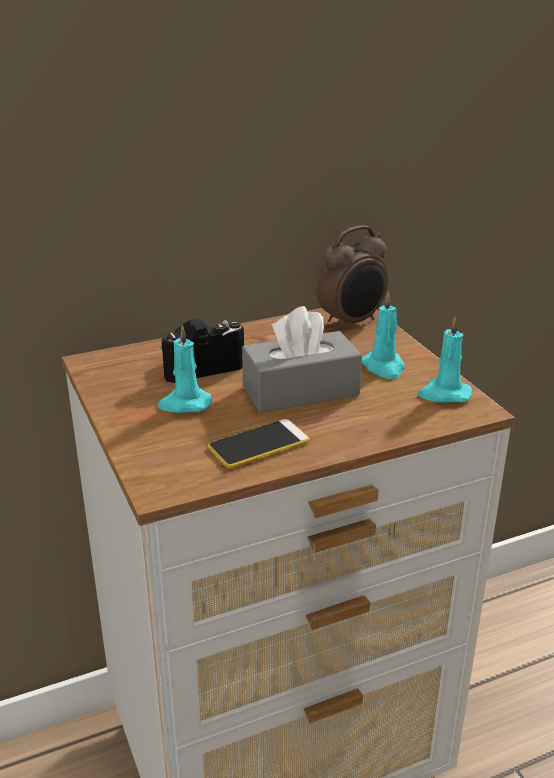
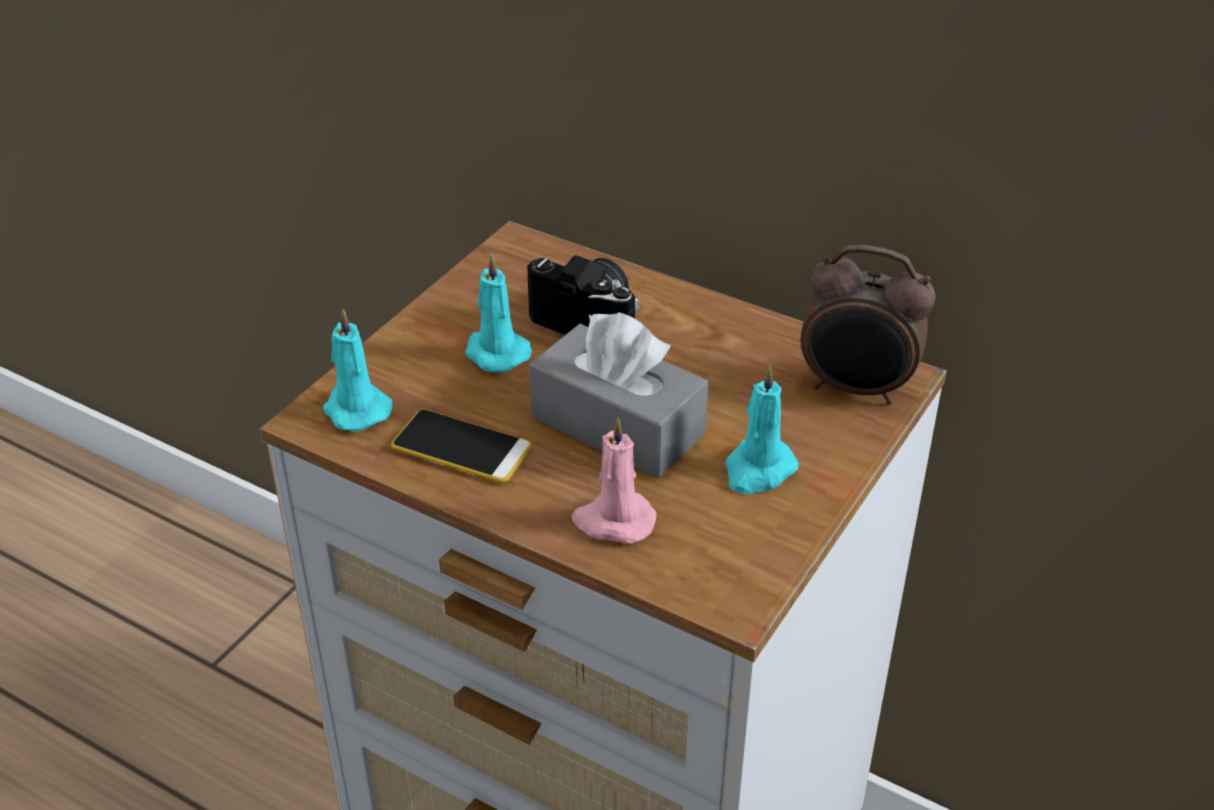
camera: 55 degrees right, 10 degrees up
turquoise candle [418,316,472,403] -> turquoise candle moved to [323,308,392,431]
none -> pink candle [572,416,656,544]

